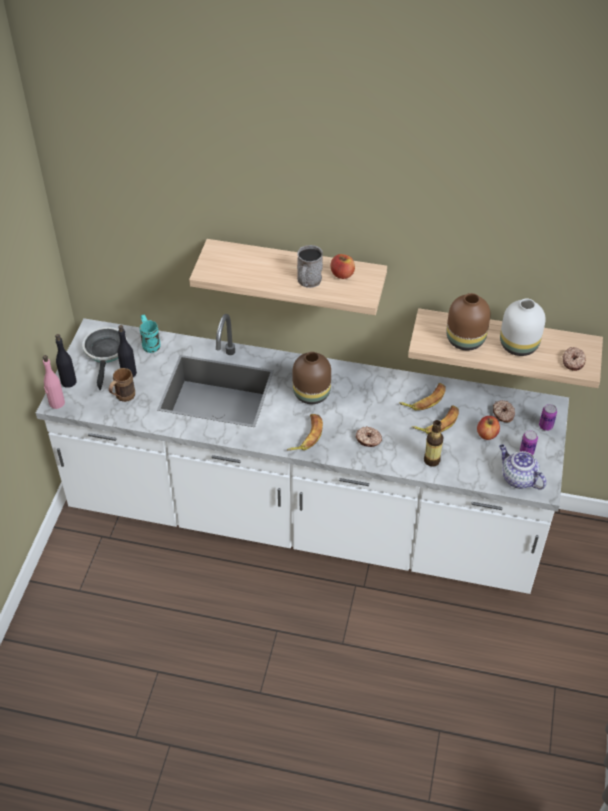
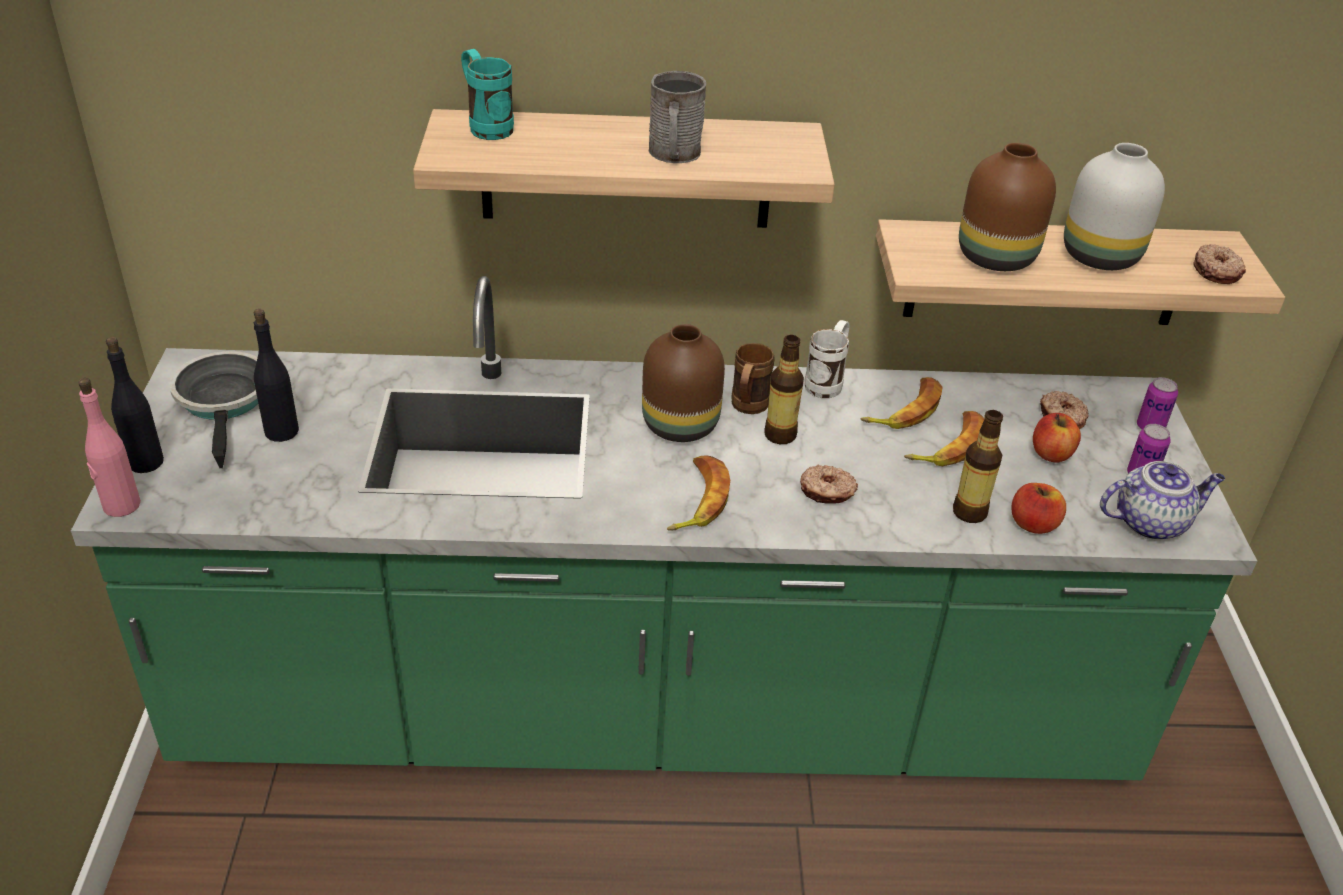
camera: 15 degrees left, 10 degrees down
white counter [36,314,569,594] -> green counter [71,276,1257,780]
brown mug [109,368,135,402] -> brown mug moved to [731,343,775,414]
turquoise mug [139,314,161,353] -> turquoise mug moved to [461,49,514,140]
apple [330,254,355,279] -> apple moved to [1011,483,1066,534]
teapot [499,444,547,490] -> teapot turned 135 degrees clockwise [1100,461,1225,540]
none -> bottle [764,335,804,444]
none -> white mug [805,320,850,398]

